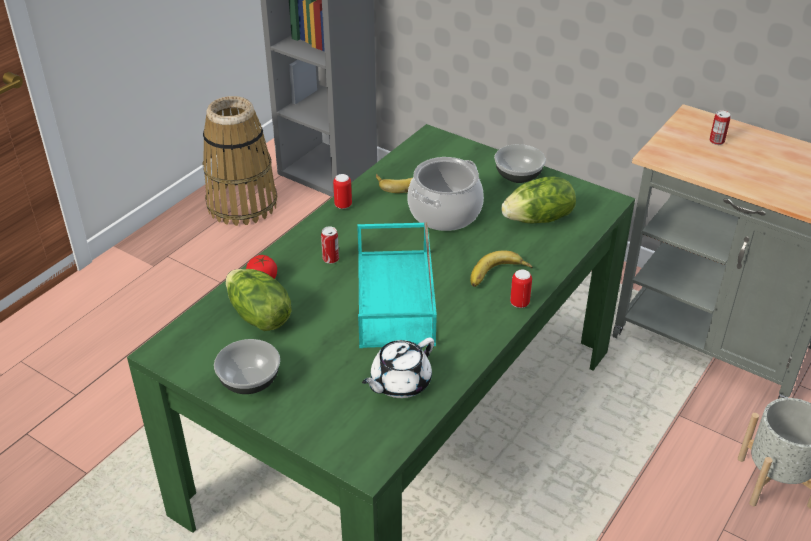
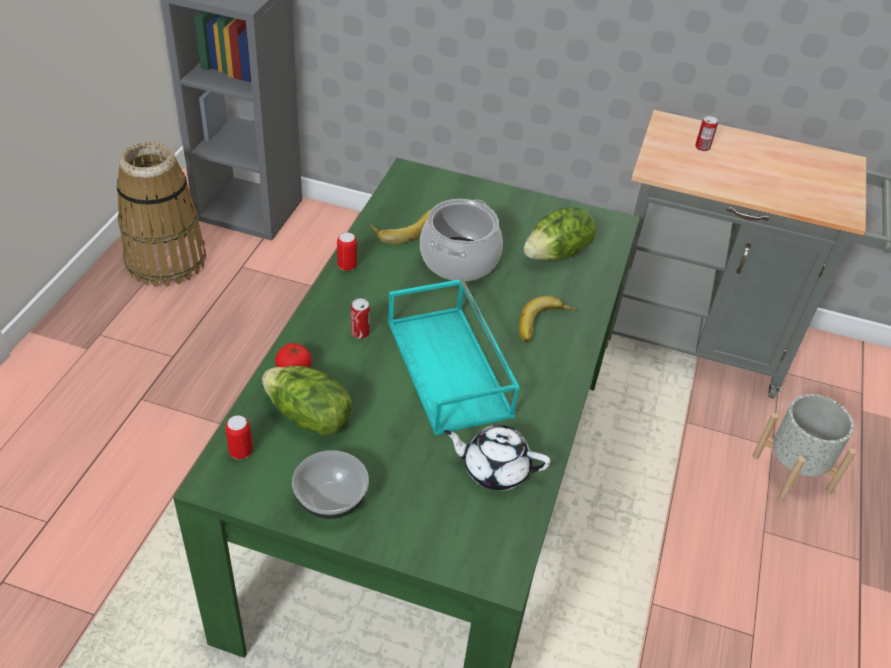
camera: 20 degrees left, 5 degrees up
white teapot [362,337,434,398] -> white teapot turned 75 degrees clockwise [444,425,551,491]
bowl [494,144,546,183] -> none
can [510,270,532,308] -> can moved to [225,415,253,460]

